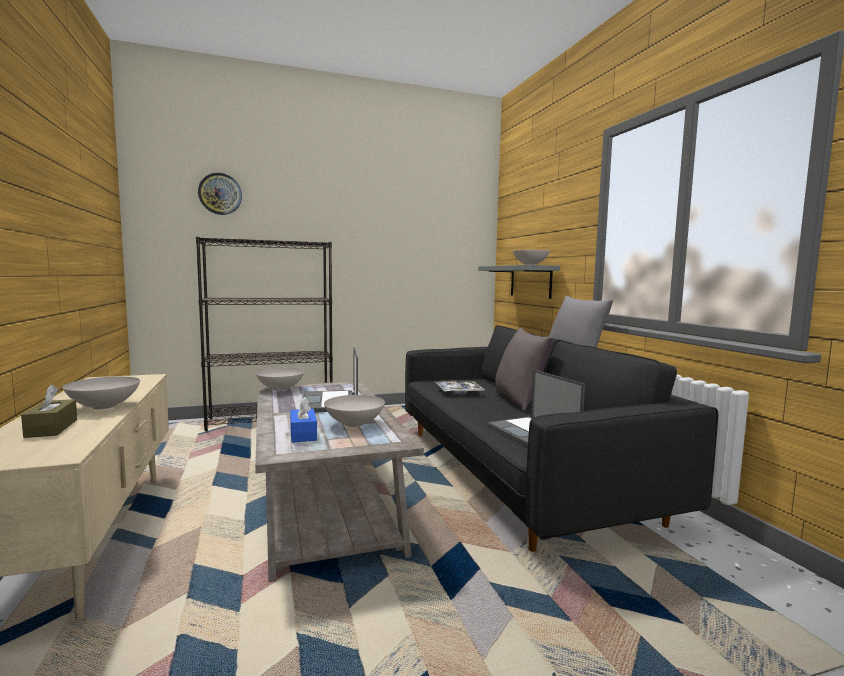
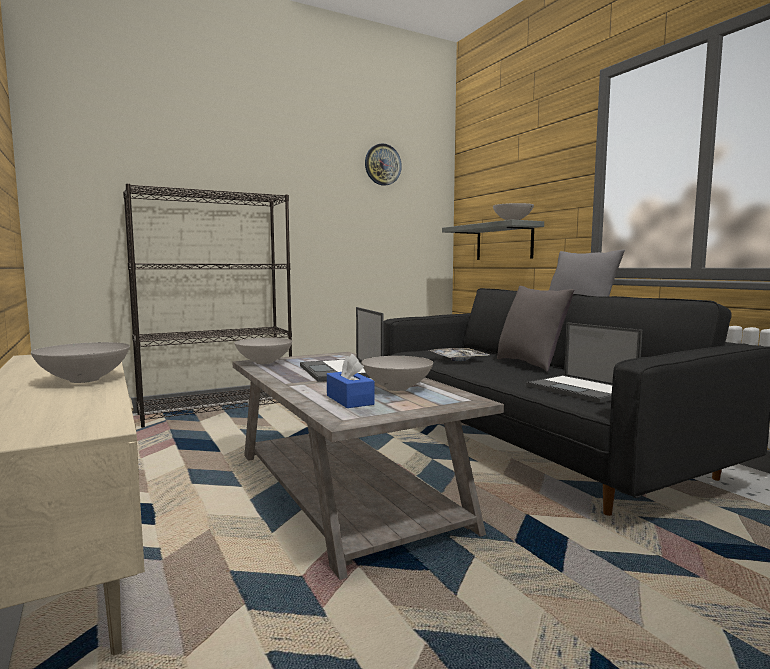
camera: 10 degrees left, 0 degrees up
brown tissue box [21,385,77,438] -> none
wall clock [198,173,242,215] -> wall clock moved to [365,143,402,186]

